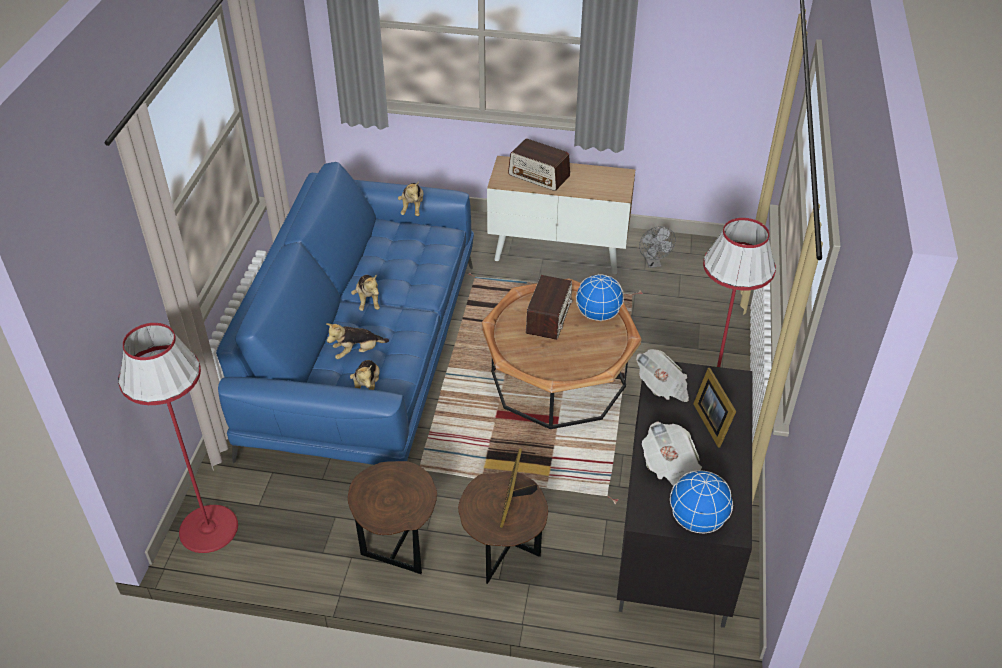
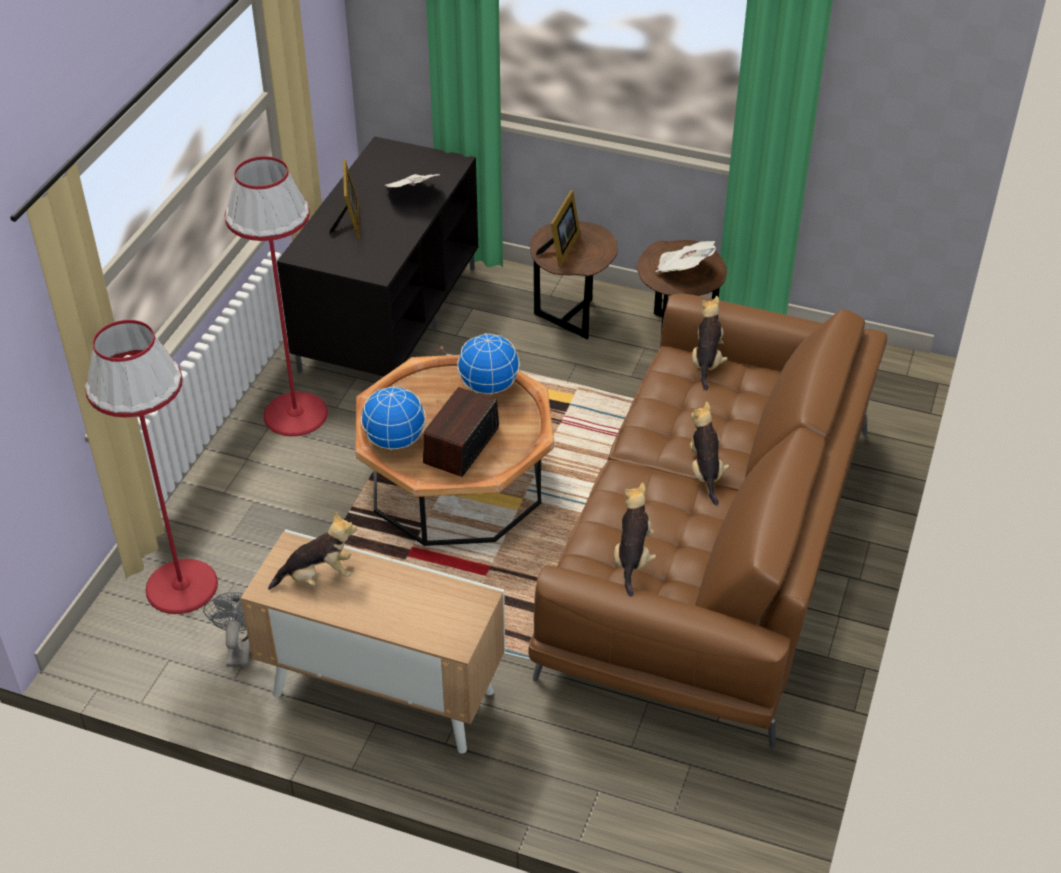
camera: 170 degrees left, 0 degrees up
red floor lamp [118,323,238,553] -> red floor lamp moved to [85,320,218,614]
blue sofa [216,162,474,465] -> brown sofa [528,293,887,750]
plush toy [326,323,389,359] -> plush toy moved to [268,512,357,590]
radio [508,138,570,191] -> none
newspaper [636,349,689,402] -> newspaper moved to [656,241,716,272]
globe [670,470,733,533] -> globe moved to [457,333,520,395]

